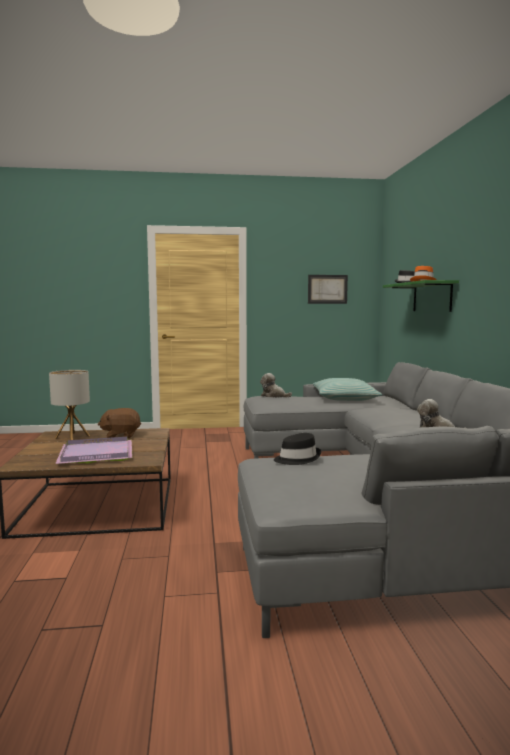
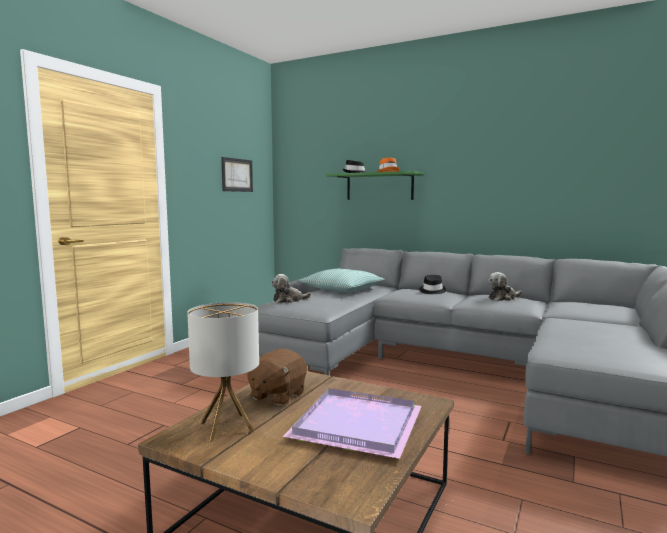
camera: 55 degrees left, 0 degrees up
black hat [274,433,321,465] -> black hat moved to [419,275,446,294]

